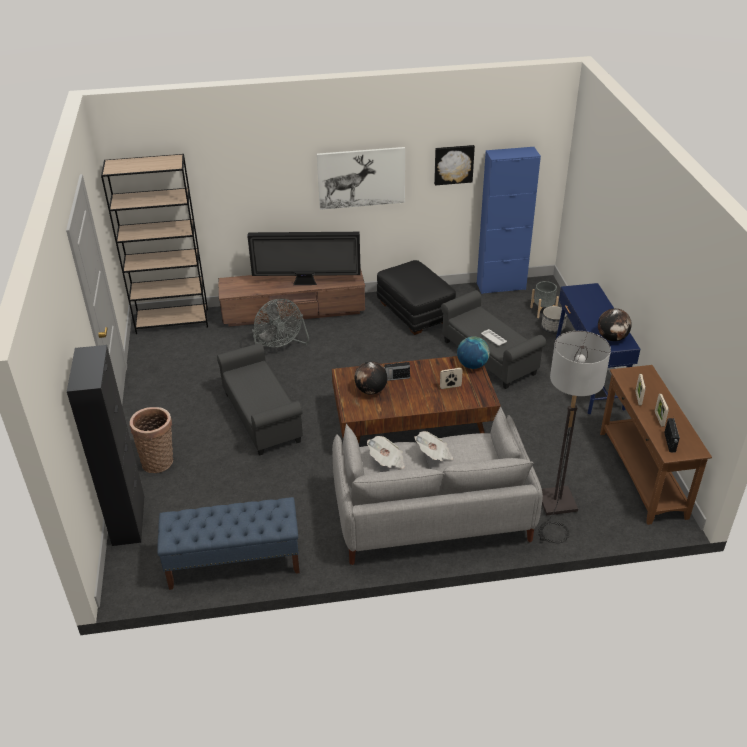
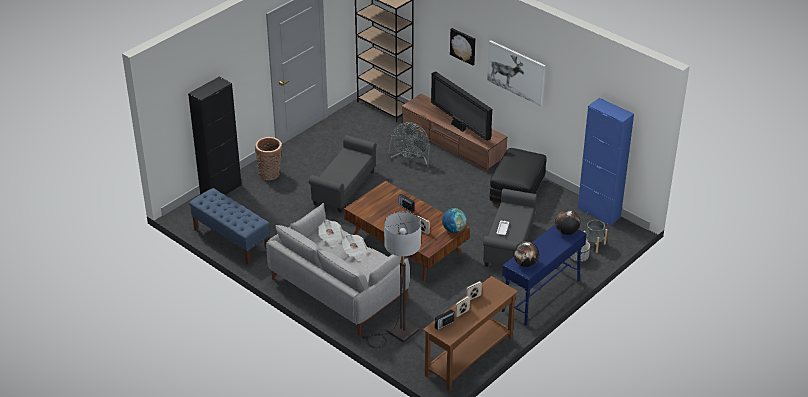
camera: 50 degrees right, 0 degrees up
globe [354,362,387,395] -> globe moved to [555,210,580,235]
picture [434,145,475,185] -> picture moved to [450,28,475,66]

